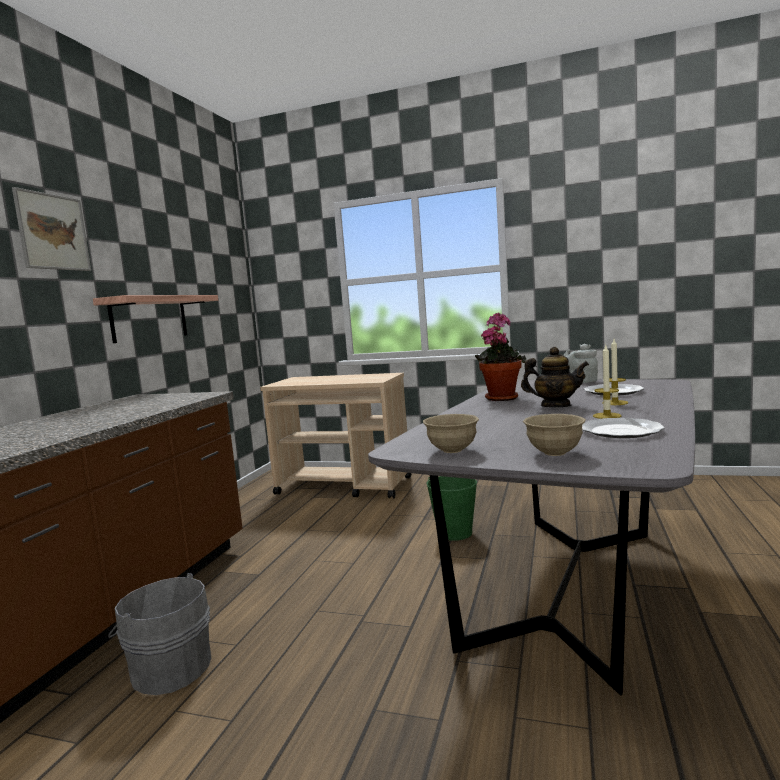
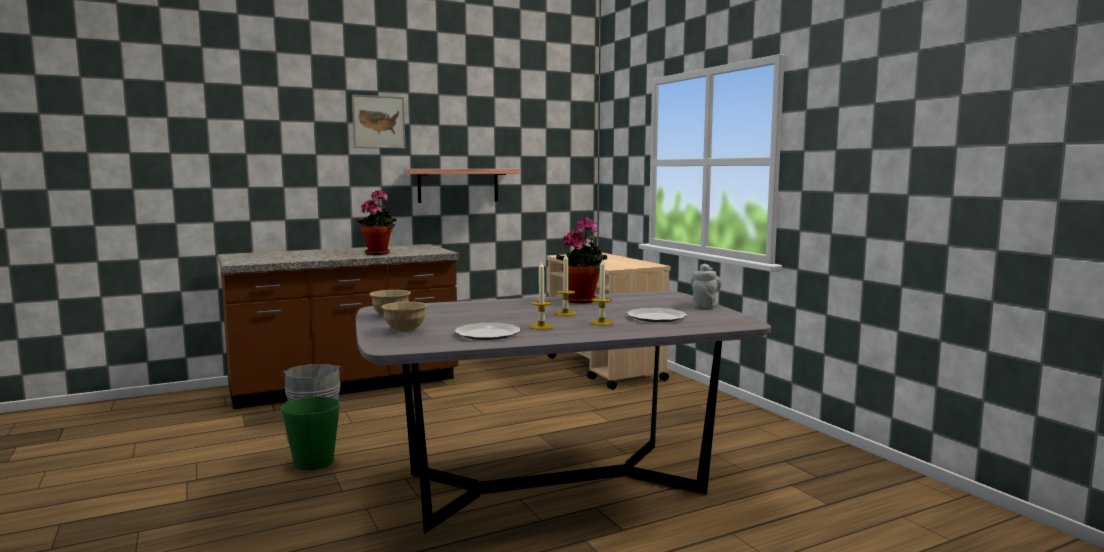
camera: 45 degrees right, 0 degrees up
green bucket [426,476,477,541] -> green bucket moved to [280,393,340,470]
teapot [521,347,589,407] -> candle [554,254,577,316]
none -> potted plant [356,190,396,255]

